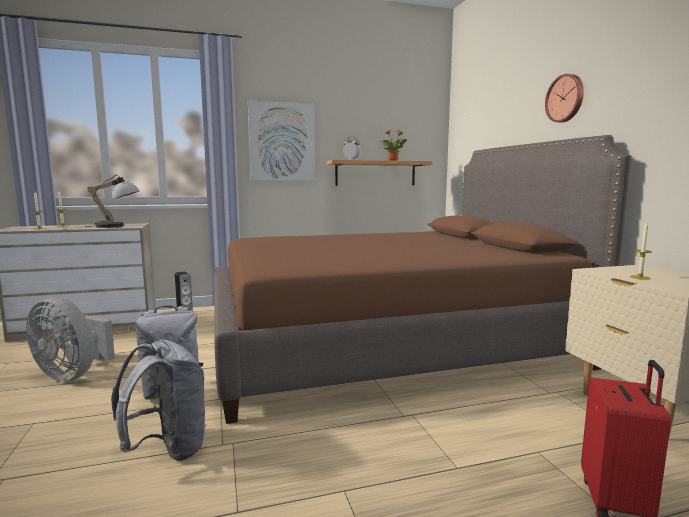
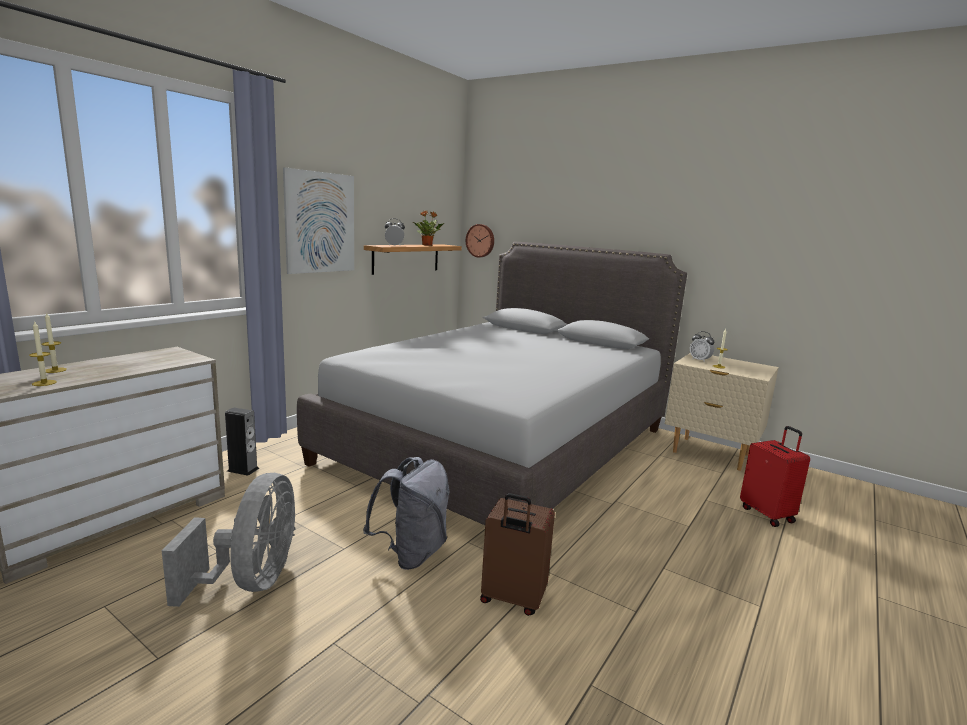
camera: 40 degrees left, 5 degrees up
grey fan [26,298,115,382] -> grey fan turned 75 degrees counterclockwise [162,473,296,607]
table lamp [85,175,139,228] -> none
grey backpack [111,339,207,461] -> brown suitcase [480,493,555,616]
brown bed [214,135,632,424] -> grey bed [297,241,687,525]
wall clock [545,74,584,123] -> wall clock moved to [466,224,494,257]
none -> alarm clock [690,331,714,361]

